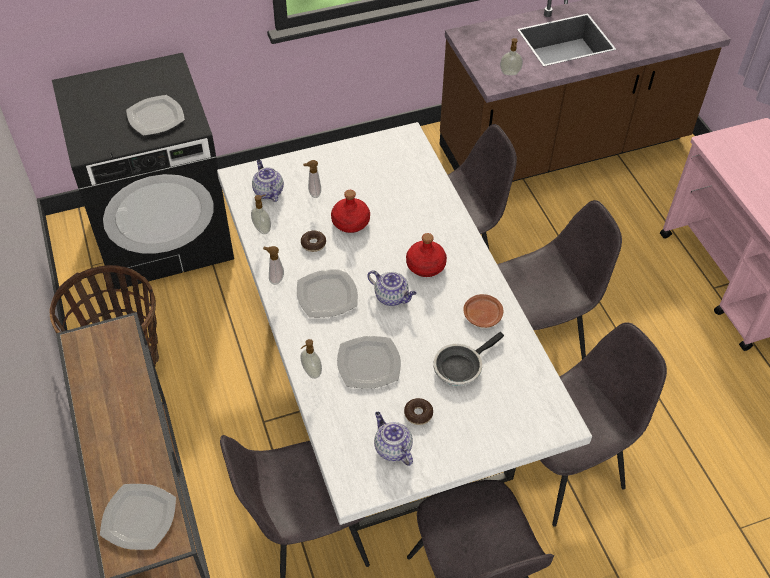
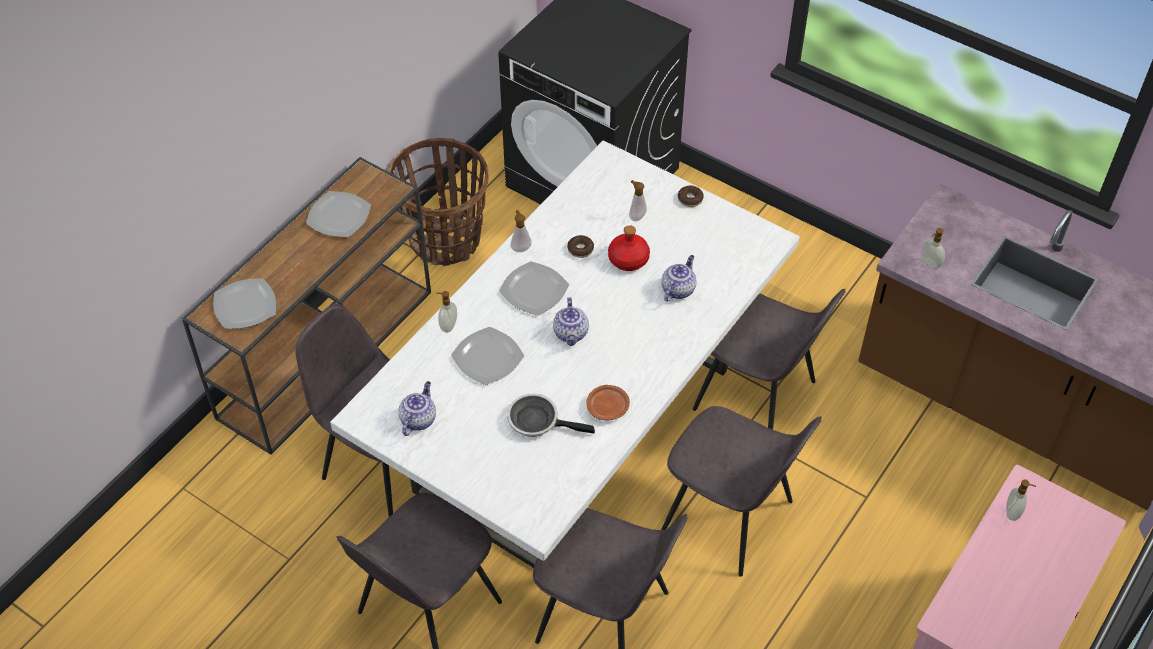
camera: 55 degrees right, 0 degrees up
plate [126,95,185,136] -> plate moved to [306,191,371,238]
soap dispenser [251,195,271,234] -> soap dispenser moved to [1006,479,1036,521]
teapot [252,160,284,202] -> teapot moved to [661,255,697,302]
donut [404,398,433,425] -> donut moved to [678,185,704,207]
red bottle [406,233,447,277] -> none

